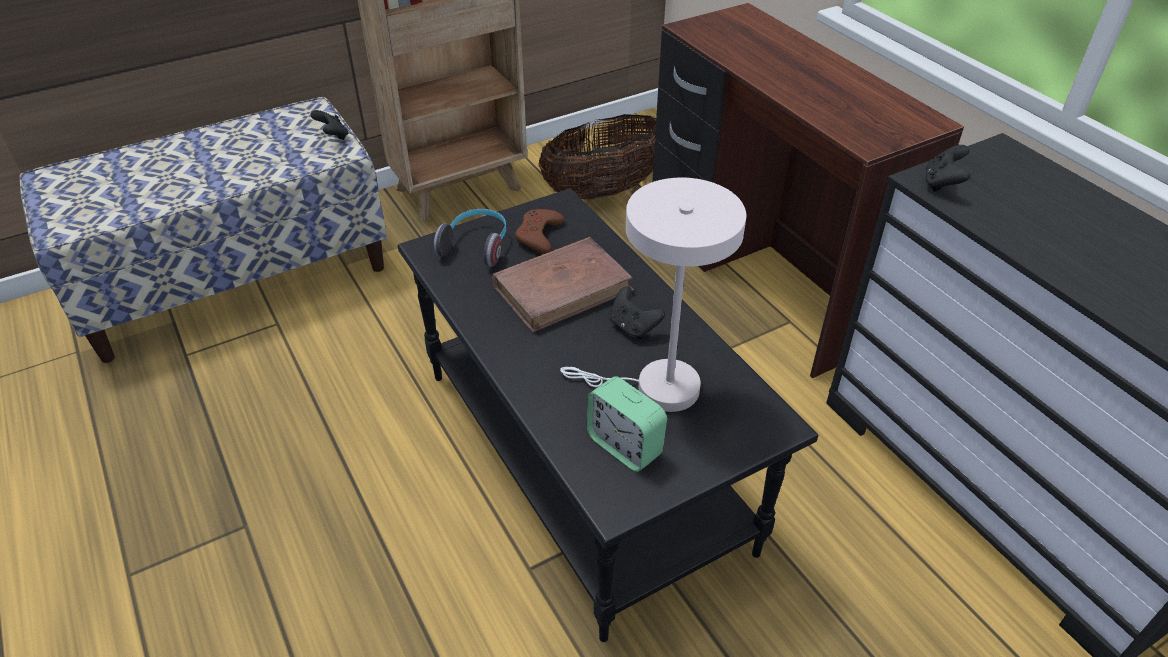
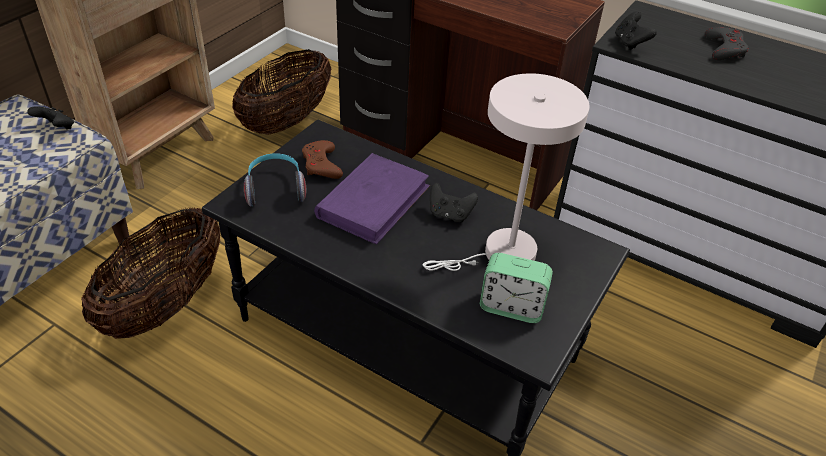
camera: 30 degrees left, 0 degrees up
brown book [492,237,634,333] -> purple book [314,153,430,245]
none -> basket [81,207,220,339]
none -> grey game controller [705,27,749,60]

